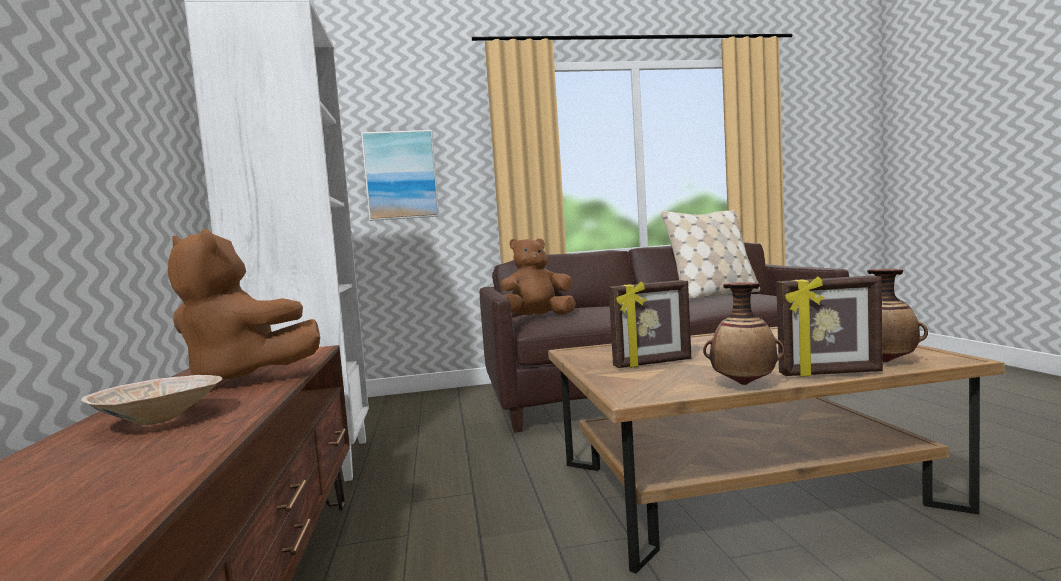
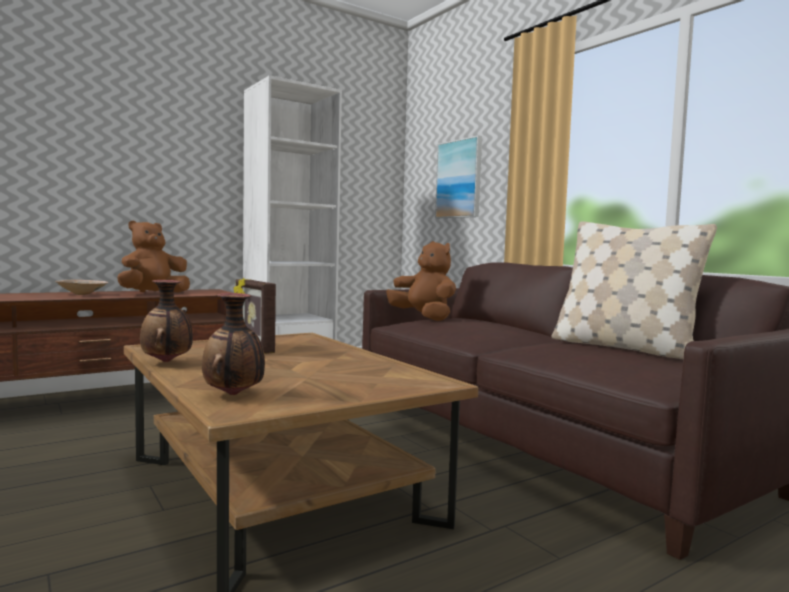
camera: 65 degrees right, 0 degrees up
brown plush toy [168,229,320,379] -> brown plush toy turned 45 degrees clockwise [117,220,190,293]
picture frame [776,275,883,377] -> none

